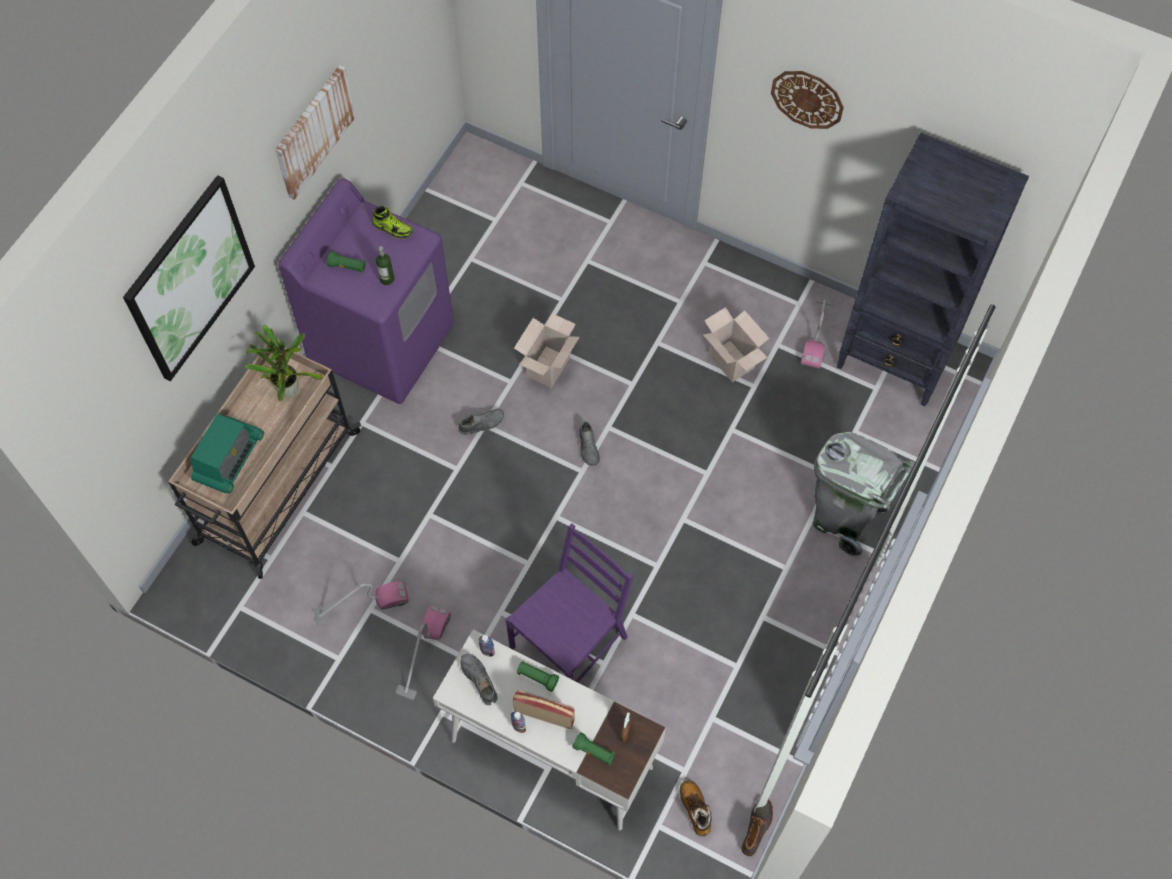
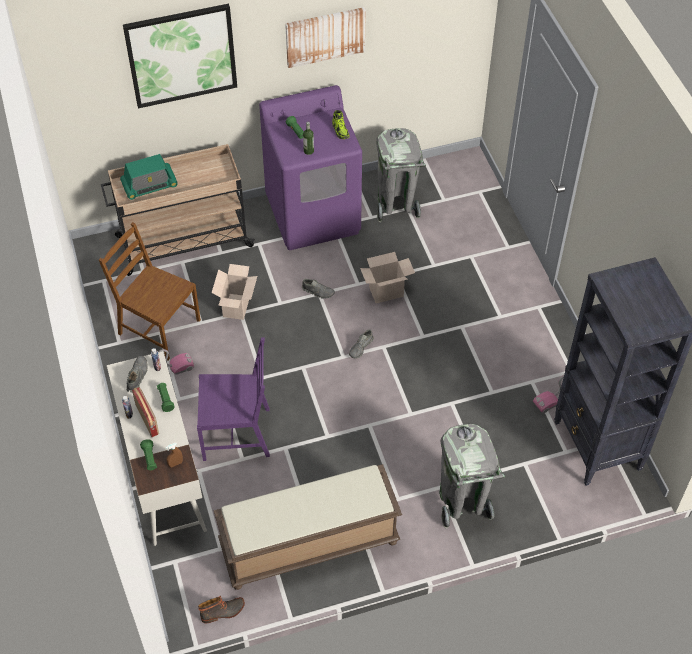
camera: 45 degrees right, 10 degrees down
potted plant [245,325,323,402] -> none
vacuum cleaner [313,581,409,627] -> brown chair [99,222,201,360]
boot [680,780,712,837] -> none
cardboard box [704,307,769,382] -> cardboard box moved to [212,264,257,320]
wall clock [771,71,844,129] -> none
none -> brown bench [214,464,402,590]
none -> grey trash can [376,128,426,222]

